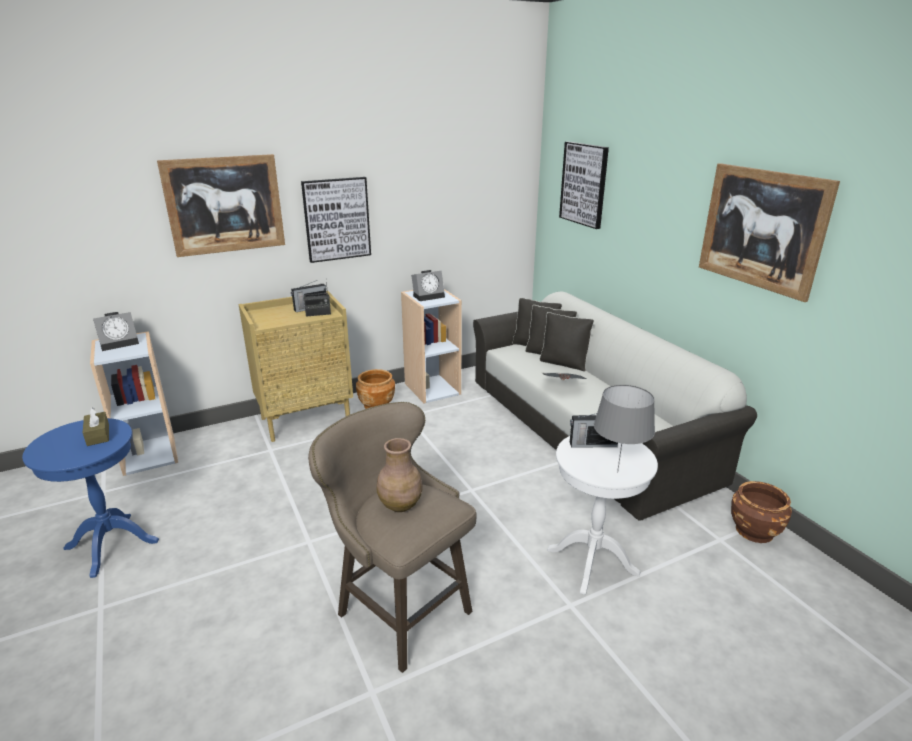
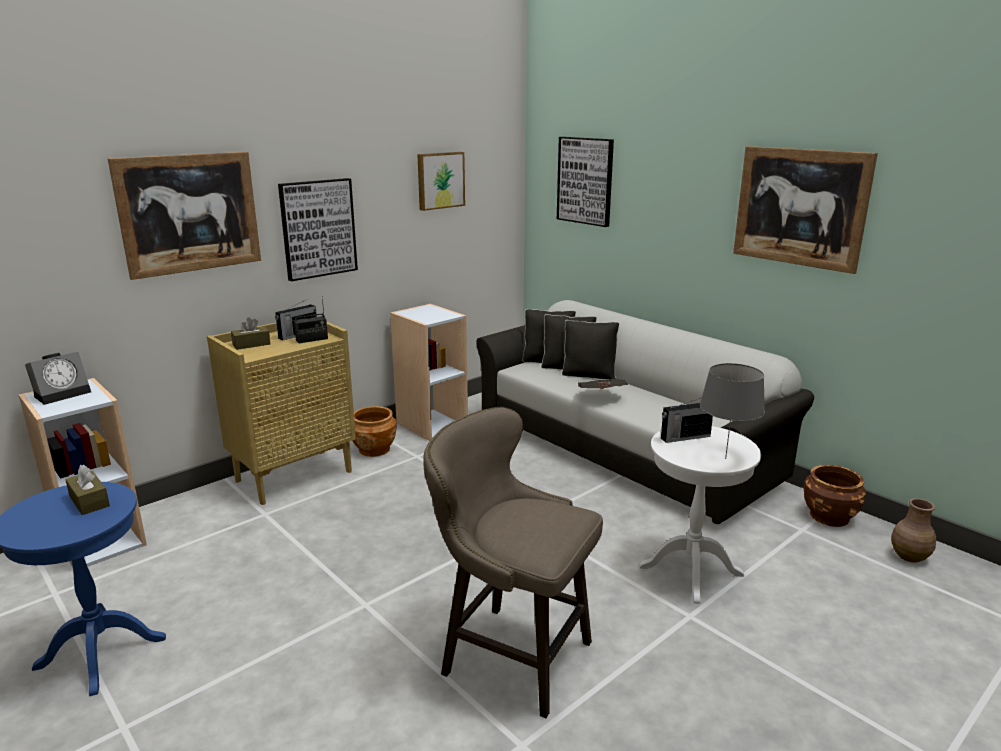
camera: 15 degrees left, 5 degrees down
brown vase [376,438,423,512] -> brown vase moved to [891,498,936,563]
alarm clock [411,270,445,301] -> none
none -> brown tissue box [231,317,270,350]
none -> picture [417,152,465,211]

